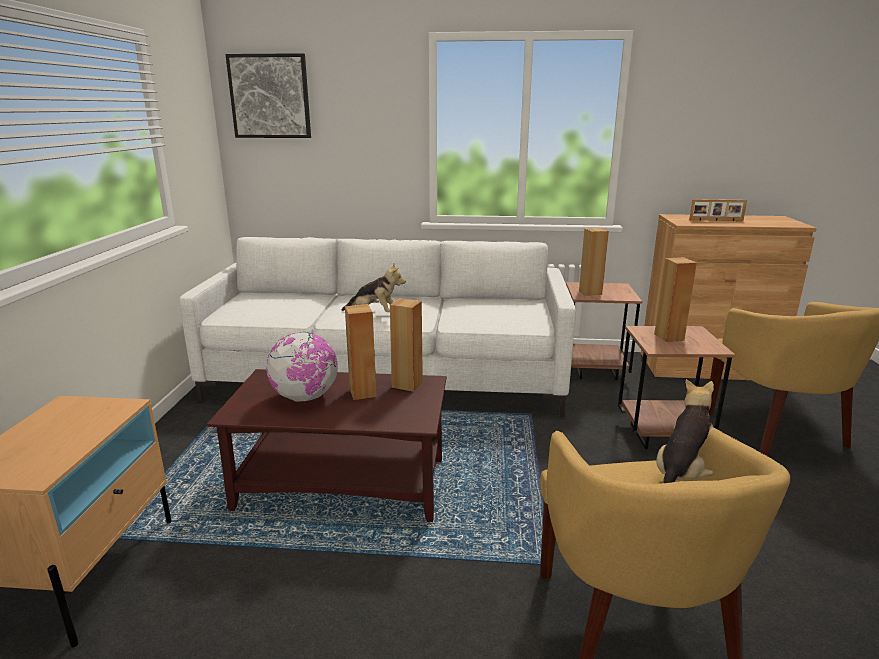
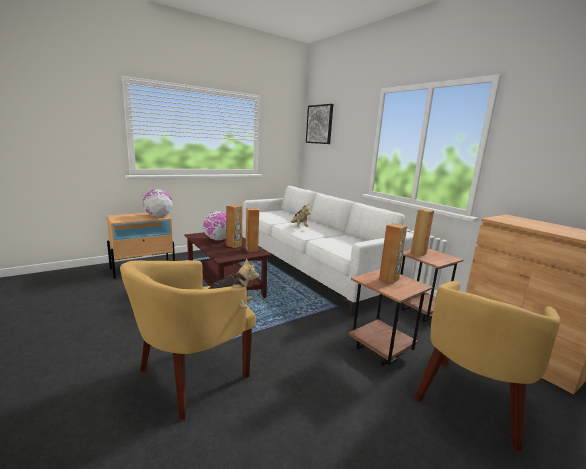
camera: 50 degrees right, 5 degrees down
picture frame [689,199,747,221] -> none
none -> globe [143,189,173,217]

